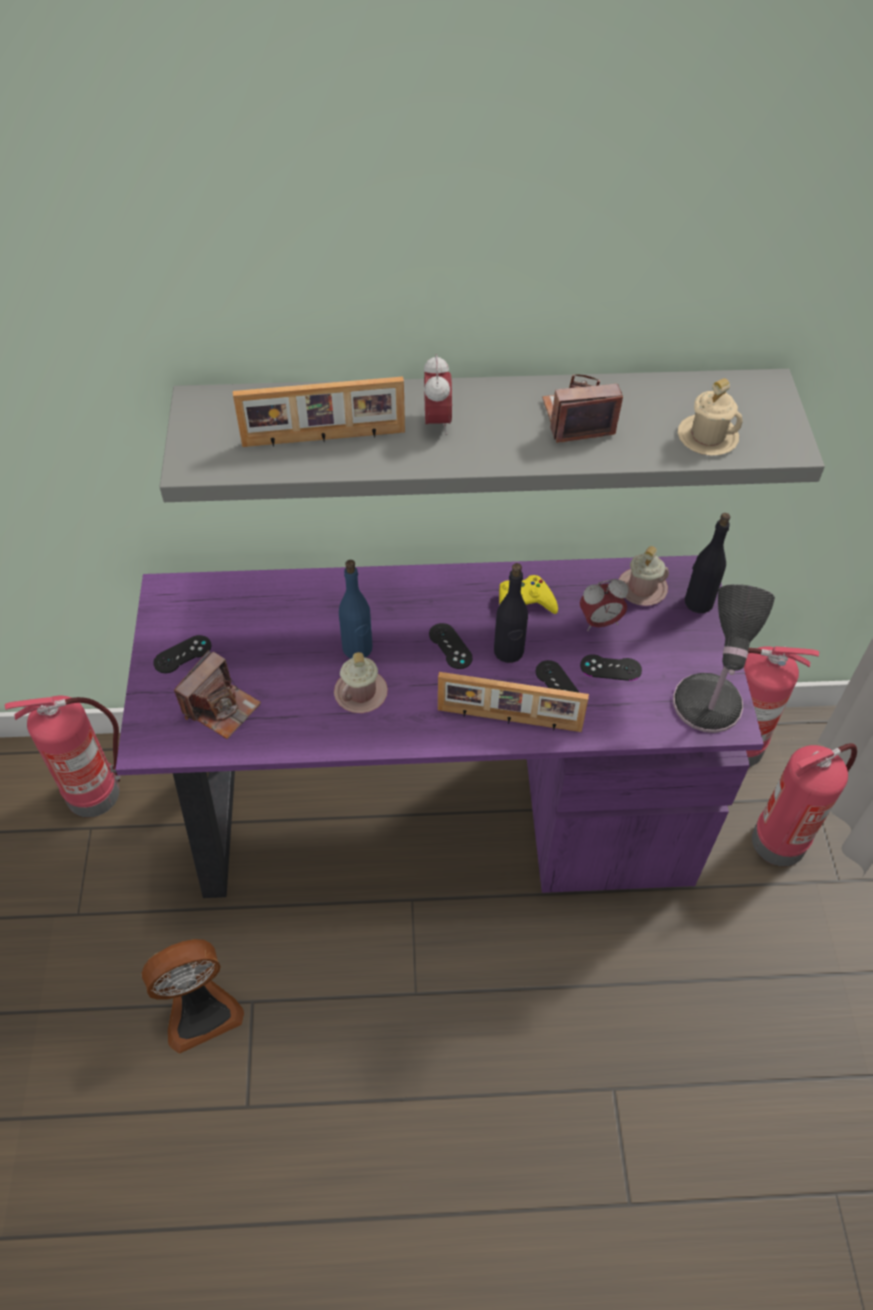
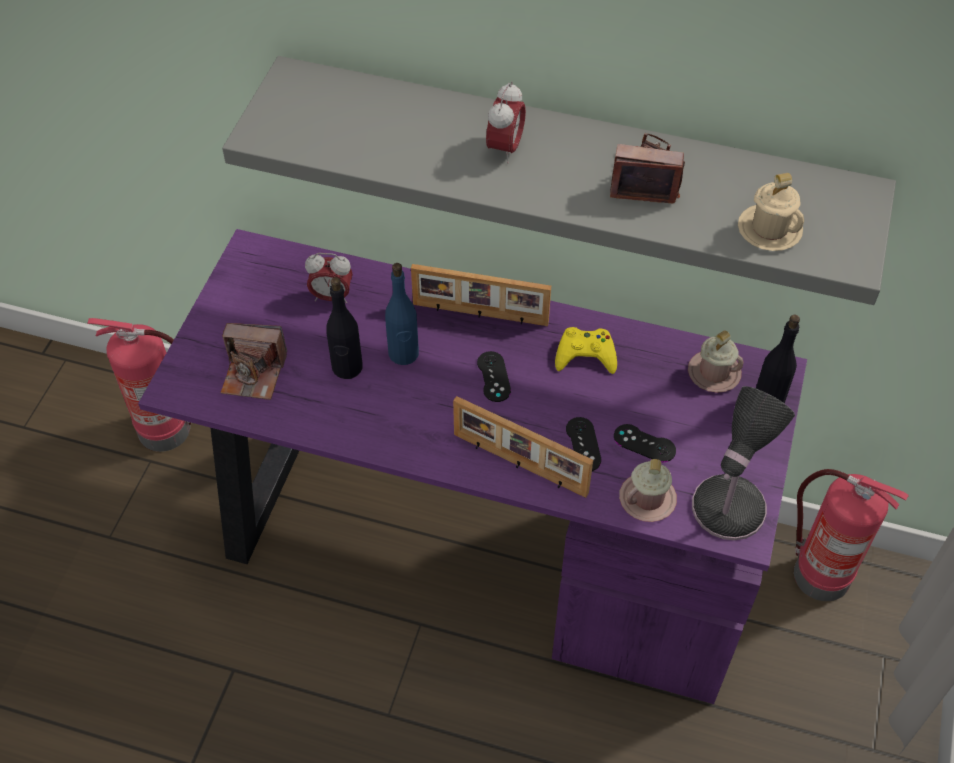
camera: 20 degrees right, 0 degrees up
fan [142,939,244,1054] -> none
black game controller [153,635,211,673] -> none
camera [174,650,261,739] -> camera turned 45 degrees clockwise [220,323,287,400]
picture frame [233,376,405,447] -> picture frame moved to [411,264,551,326]
pink mug [334,652,388,713] -> pink mug moved to [619,459,677,522]
black bottle [494,563,528,663] -> black bottle moved to [327,277,363,379]
alarm clock [580,579,628,631] -> alarm clock moved to [305,253,353,304]
fire extinguisher [752,743,857,866] -> none

